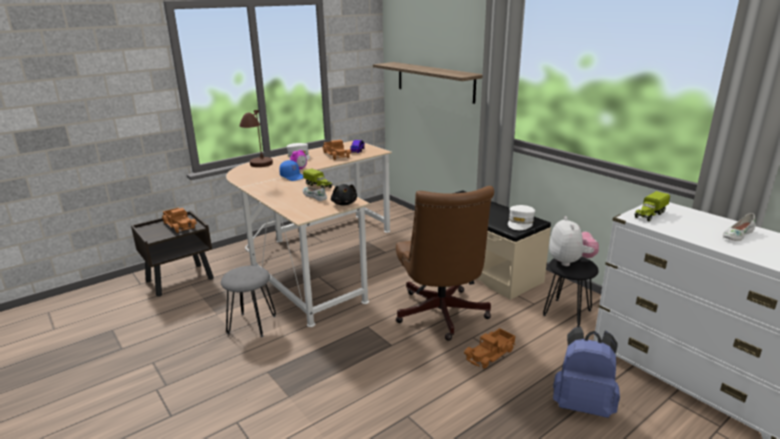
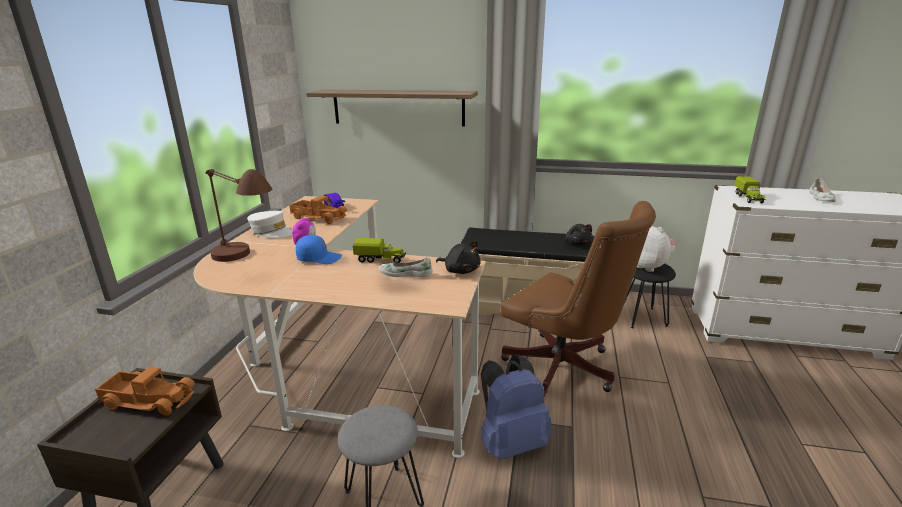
camera: 40 degrees left, 0 degrees up
toy truck [464,328,515,369] -> none
white cap [508,205,535,230] -> black plush toy [565,224,592,245]
blue backpack [553,326,620,418] -> blue backpack moved to [481,355,552,460]

